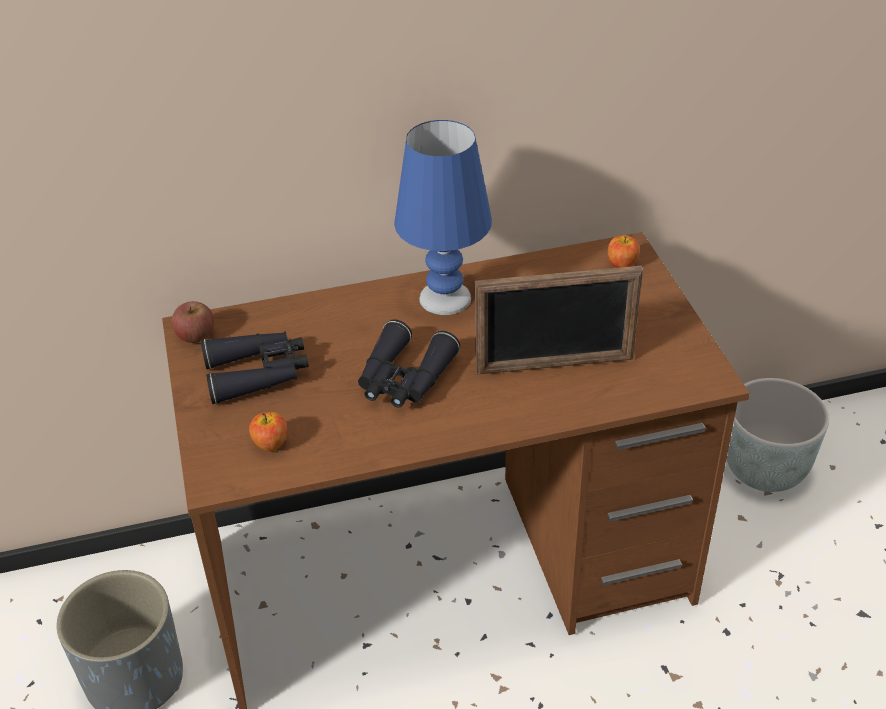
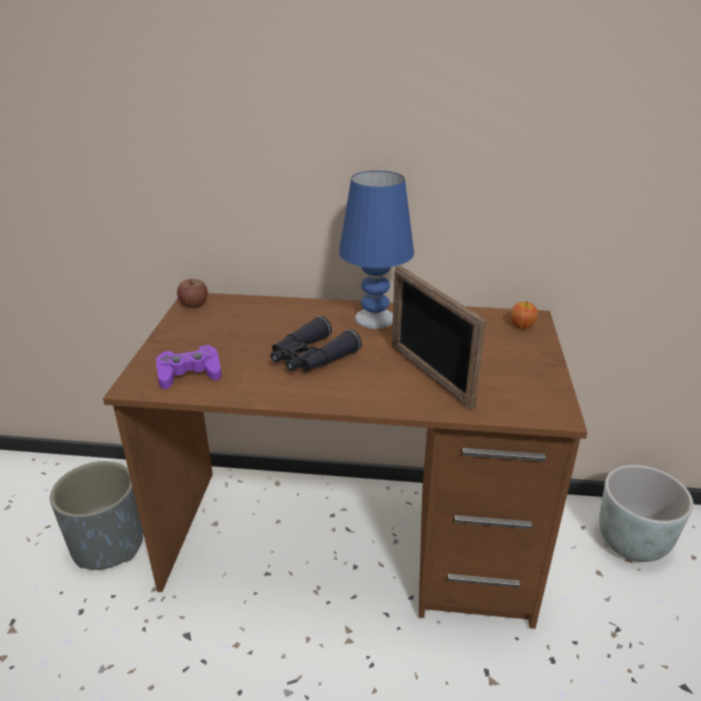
camera: 20 degrees right, 10 degrees down
black binoculars [201,331,309,404] -> none
apple [249,412,287,451] -> purple game controller [156,345,222,389]
picture frame [475,266,643,375] -> picture frame turned 45 degrees clockwise [392,266,486,410]

